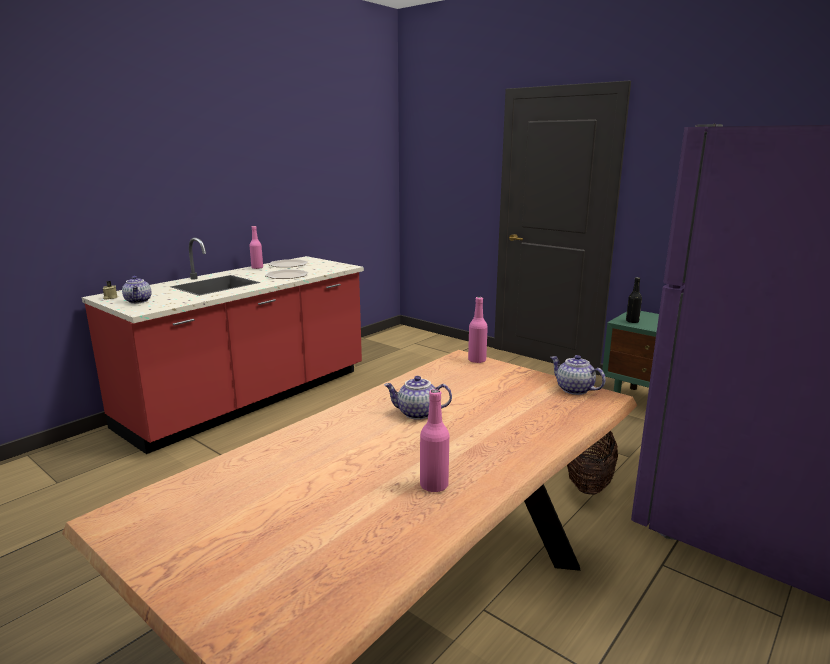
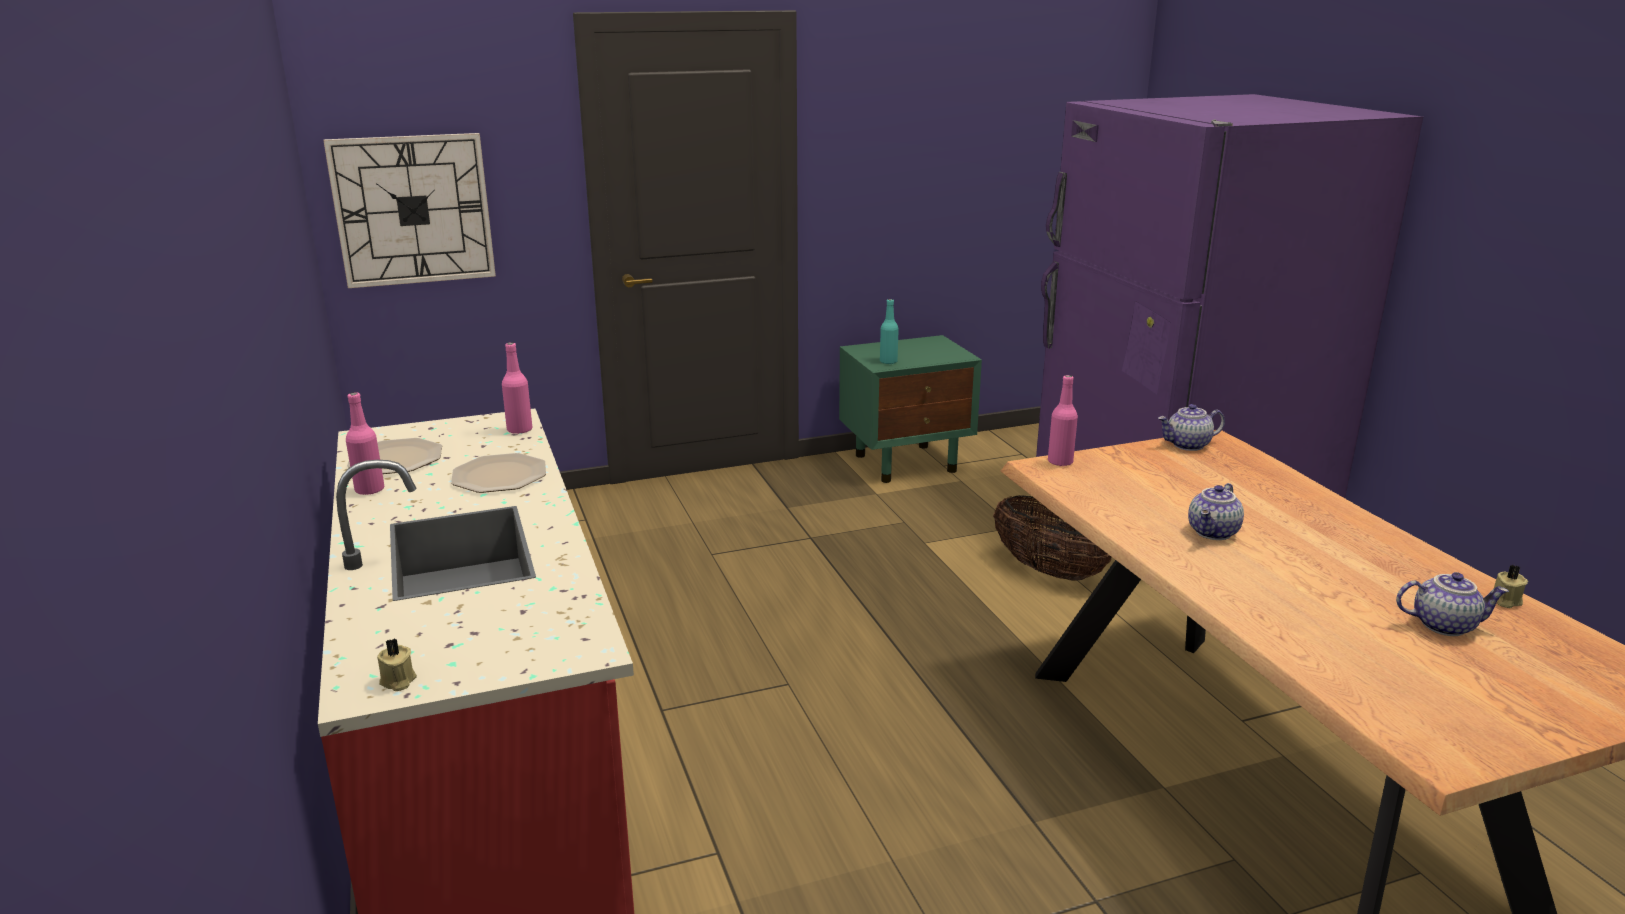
camera: 60 degrees left, 5 degrees up
teapot [122,276,151,304] -> teapot moved to [1396,572,1509,636]
pink bottle [420,389,449,492] -> pink bottle moved to [502,342,532,434]
black bottle [626,277,642,323] -> turquoise bottle [880,299,899,364]
none -> wall clock [323,133,496,288]
none -> beige candle [1494,565,1528,608]

